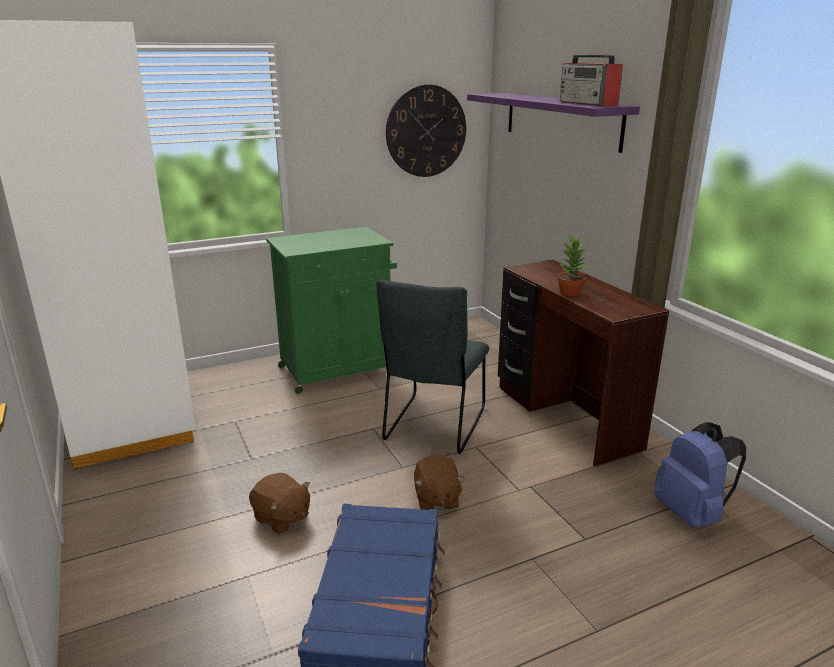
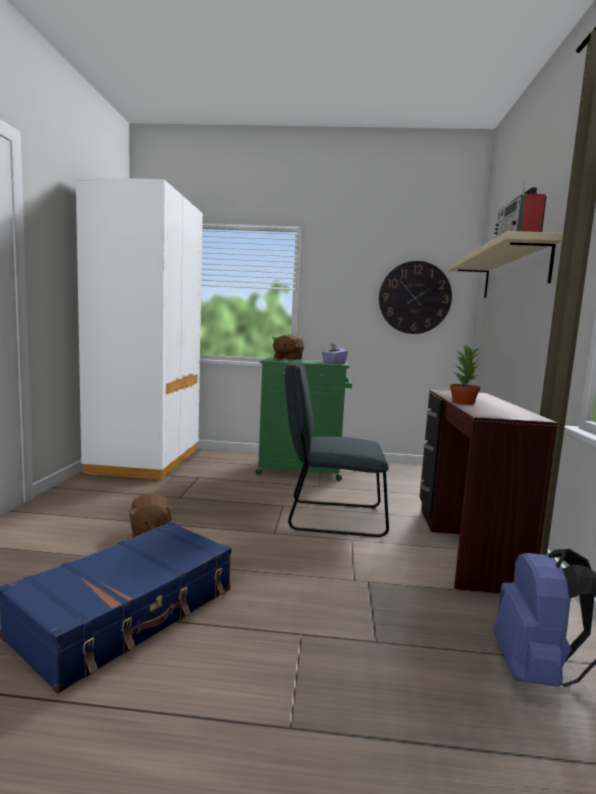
camera: 30 degrees right, 15 degrees down
grey chair [377,280,489,454] -> grey chair turned 45 degrees clockwise [285,361,389,537]
brown plush toy [414,455,465,510] -> brown plush toy moved to [272,334,304,360]
purple shelf [467,93,640,153] -> beige shelf [448,231,563,298]
none -> purple tissue box [322,343,348,364]

